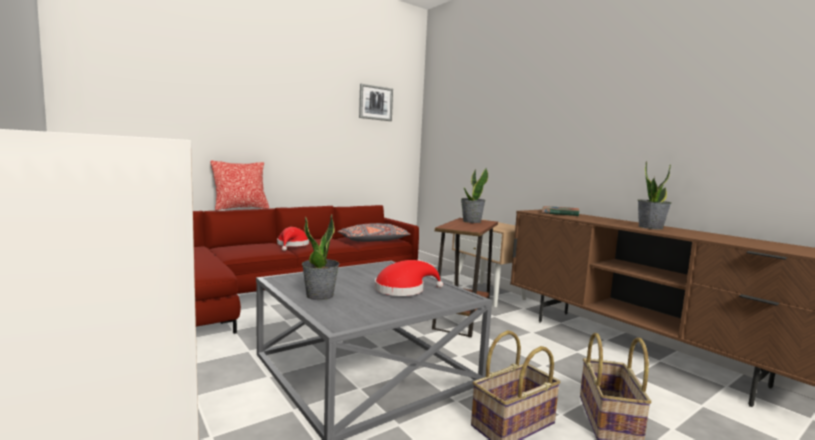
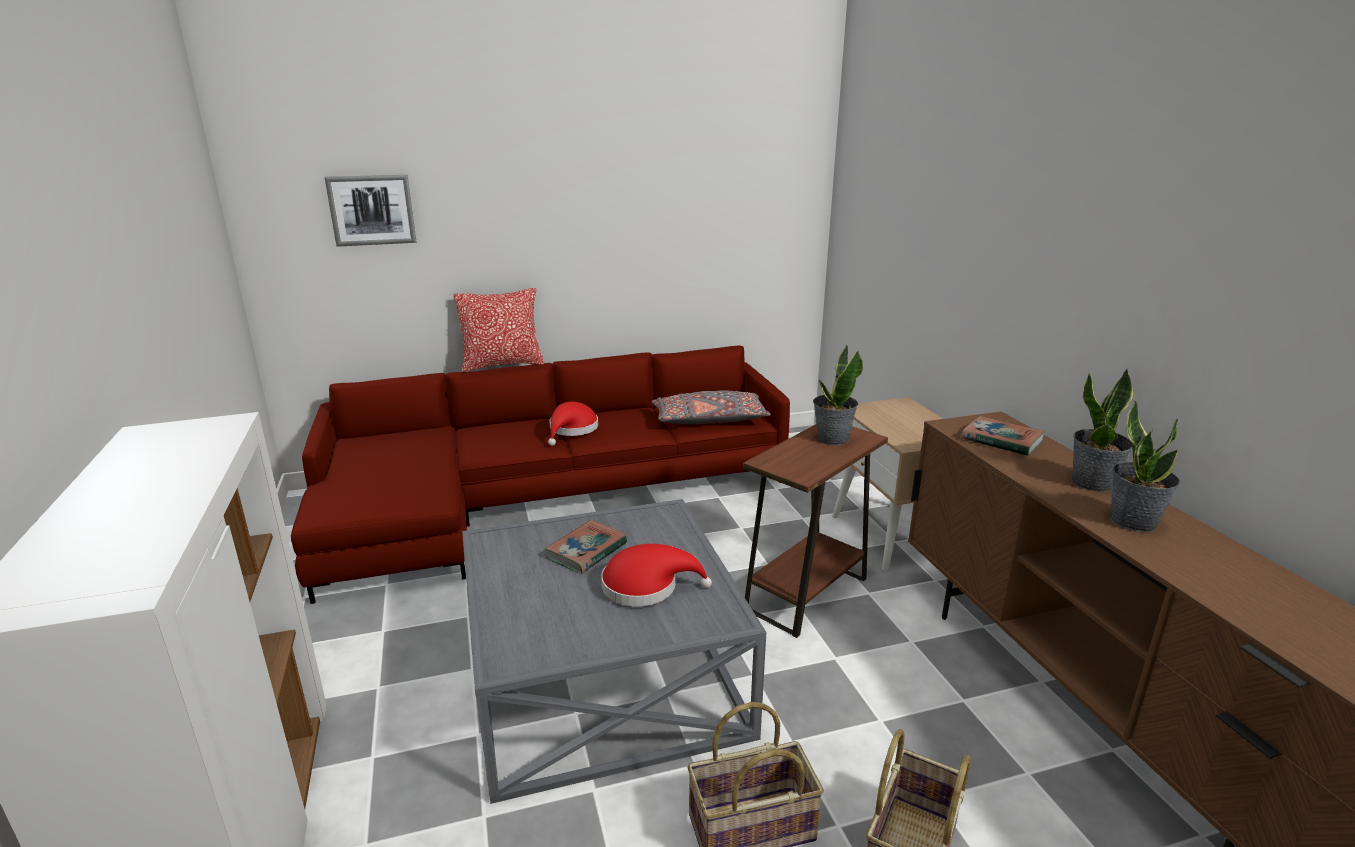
camera: 20 degrees right, 15 degrees up
potted plant [302,214,339,300] -> potted plant moved to [1072,368,1133,492]
picture [359,84,393,121] -> picture moved to [325,175,416,247]
none -> book [545,520,627,574]

